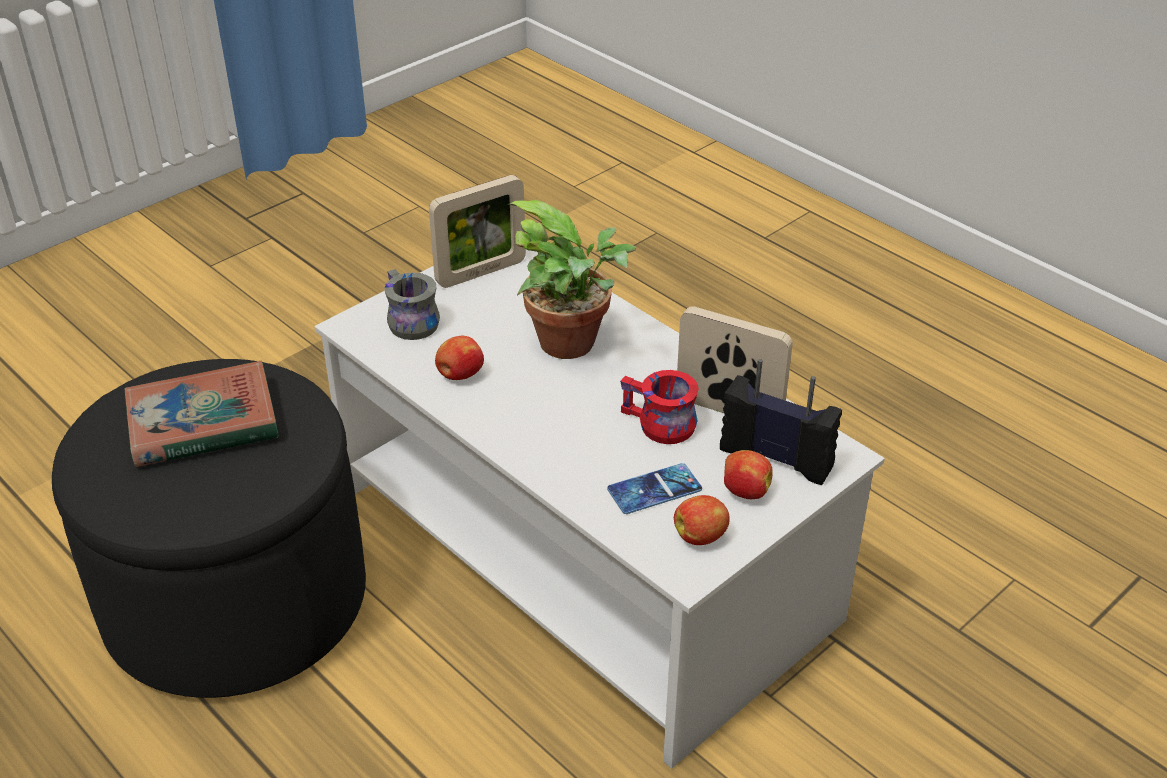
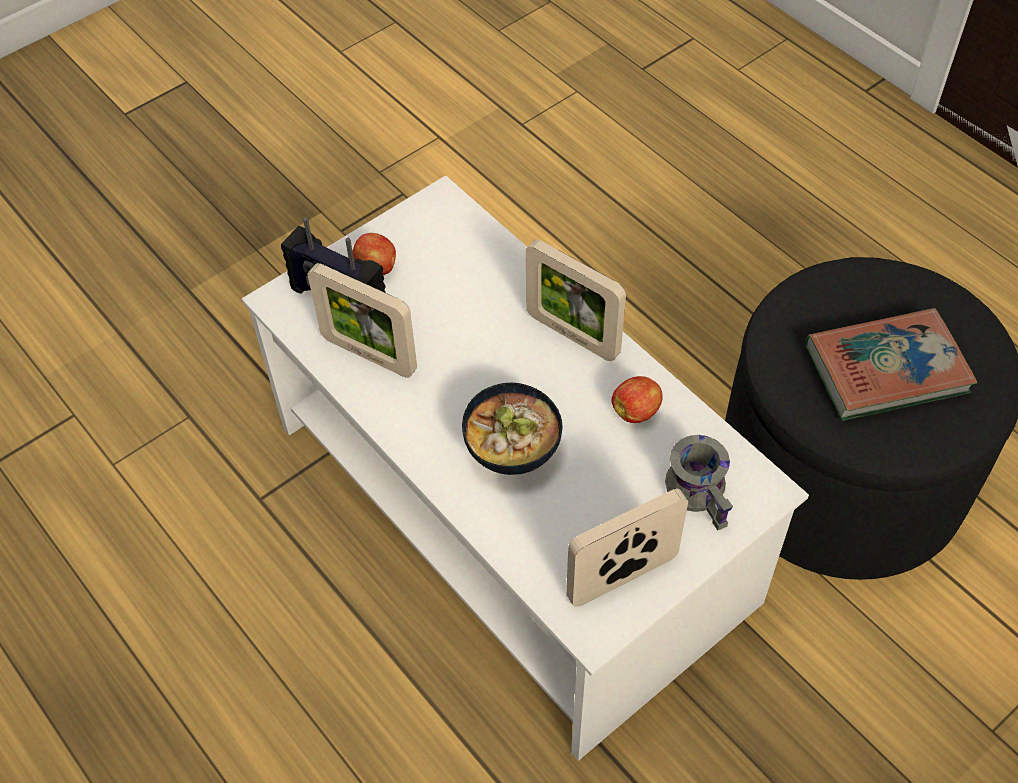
camera: 175 degrees left, 15 degrees up
potted plant [508,200,636,359] -> bowl [462,383,563,475]
phone [607,463,702,514] -> none
red mug [620,370,699,444] -> none
apple [674,495,729,545] -> none
none -> picture frame [526,239,626,361]

